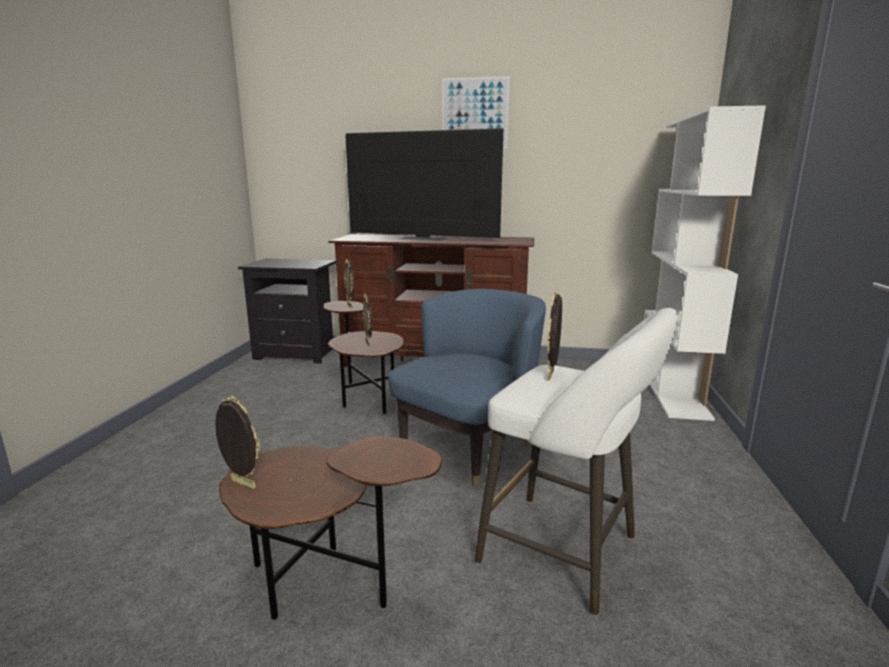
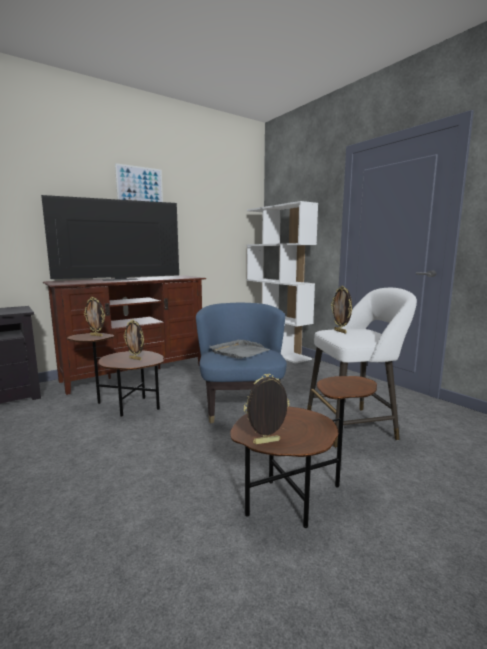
camera: 45 degrees left, 5 degrees down
none -> grey tray [209,340,270,359]

